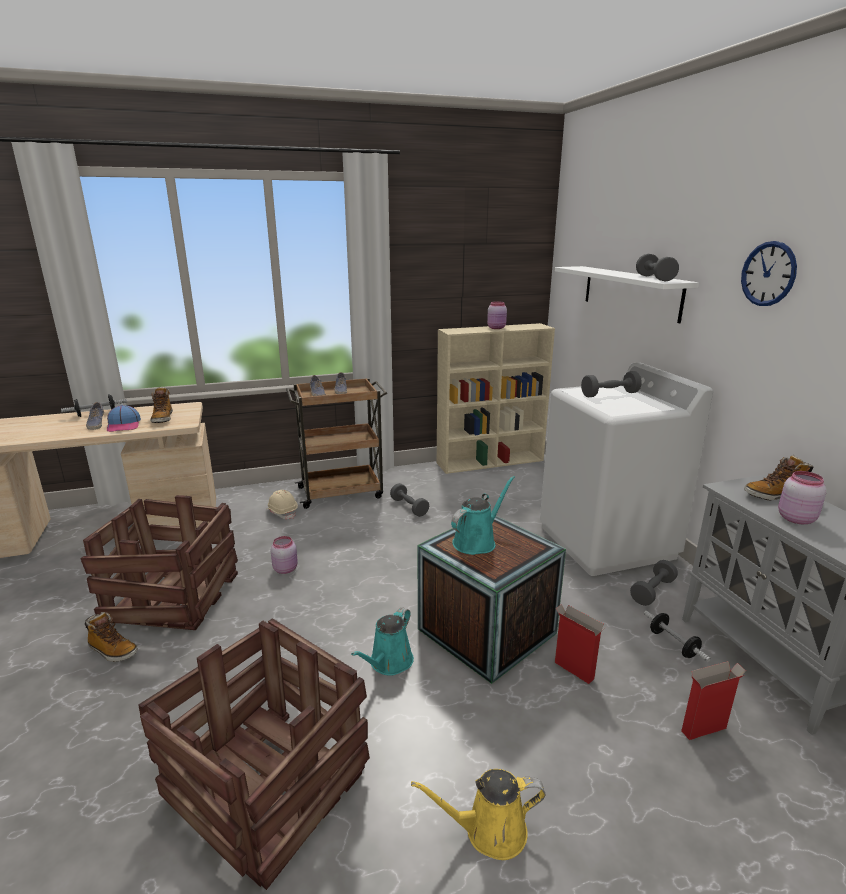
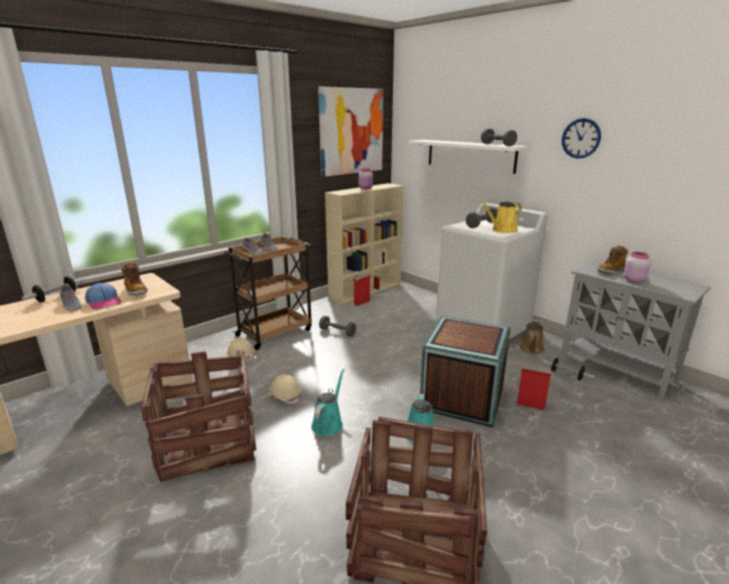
camera: 25 degrees left, 0 degrees up
boot [85,612,138,662] -> none
pink jar [271,536,298,574] -> beige hard hat [268,374,301,404]
yellow watering can [411,769,545,860] -> yellow watering can moved to [481,202,522,233]
turquoise watering can [451,476,515,555] -> turquoise watering can moved to [311,369,345,436]
grey dumbbell [630,560,678,606] -> brown watering can [519,320,545,354]
cardboard box [681,661,746,740] -> cardboard box moved to [353,274,371,306]
none -> picture [318,87,383,177]

